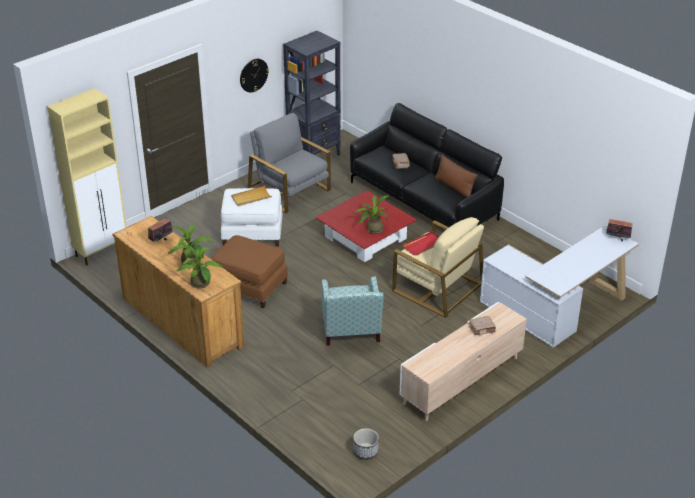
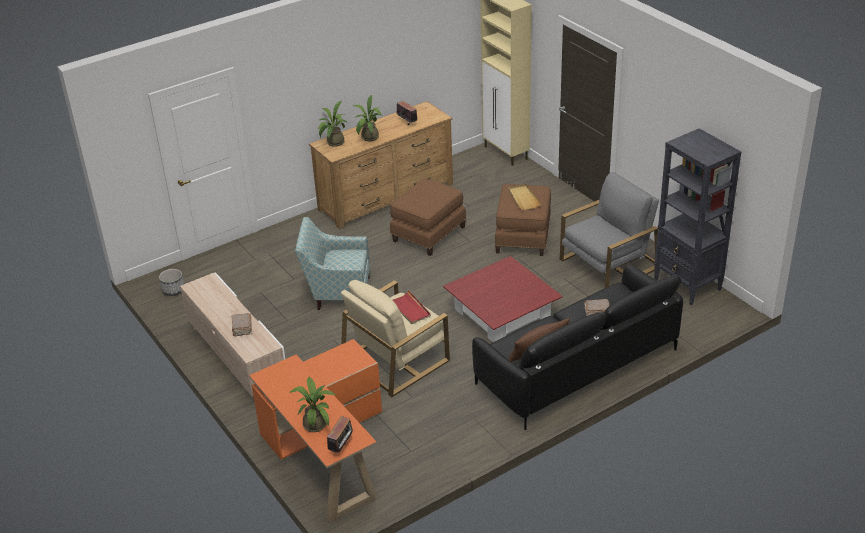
camera: 100 degrees right, 0 degrees up
white ottoman [221,188,283,247] -> brown ottoman [495,184,551,256]
wall clock [240,59,269,92] -> none
potted plant [353,195,389,234] -> potted plant moved to [290,377,335,432]
white desk [480,225,639,348] -> orange desk [249,339,382,522]

